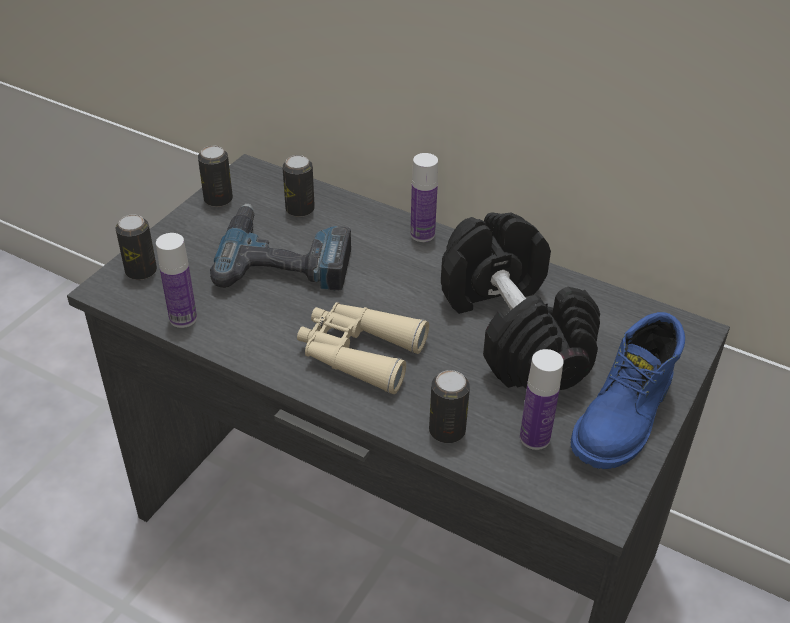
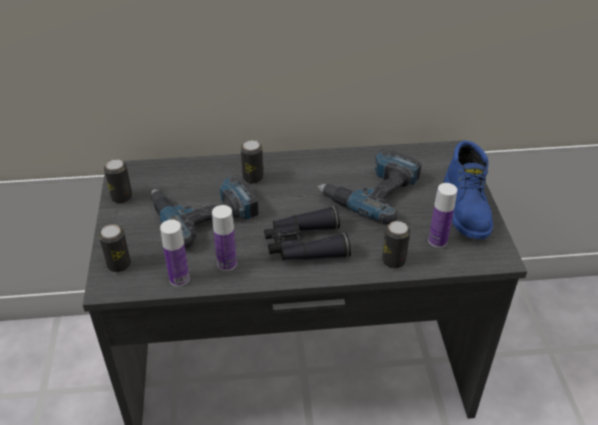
camera: 35 degrees left, 0 degrees up
can [282,155,315,217] -> can moved to [241,140,263,184]
beige binoculars [297,302,429,394] -> black binoculars [264,206,351,260]
bottle [410,153,438,242] -> bottle moved to [212,205,237,271]
black dumbbell [441,212,600,390] -> power drill [318,149,422,225]

